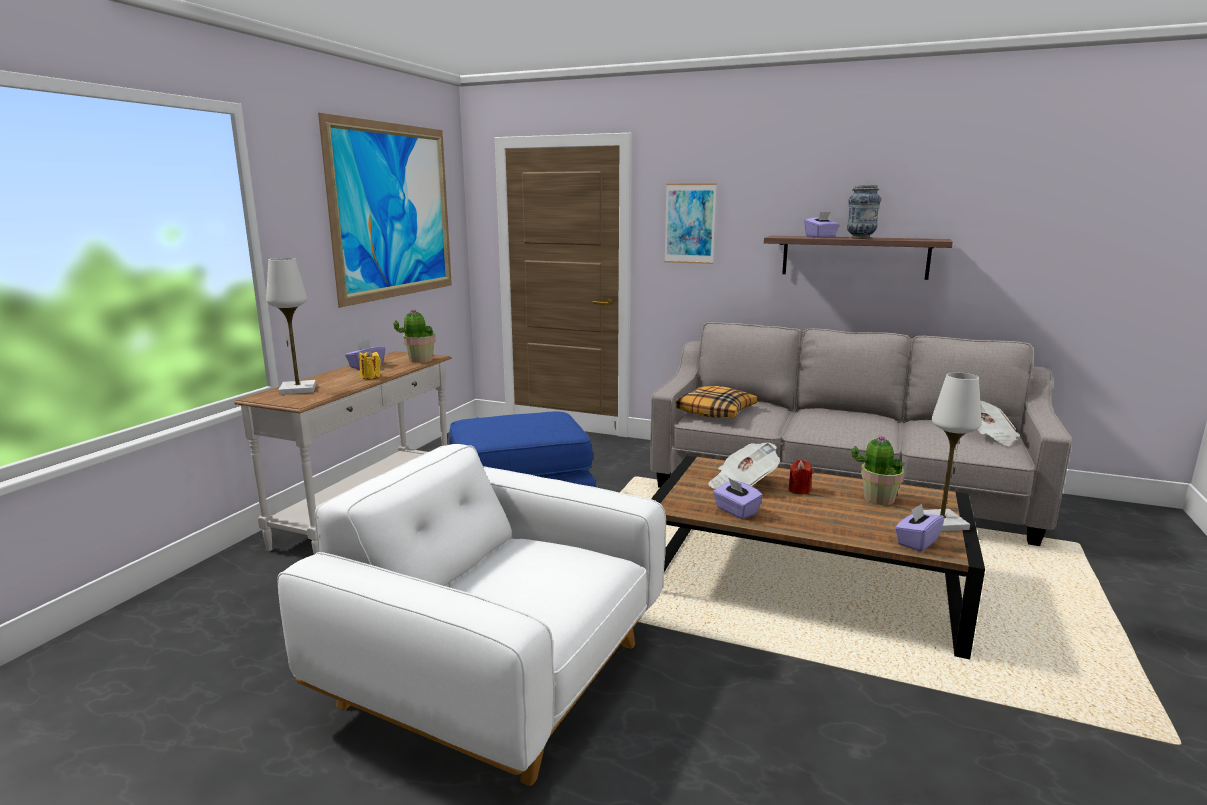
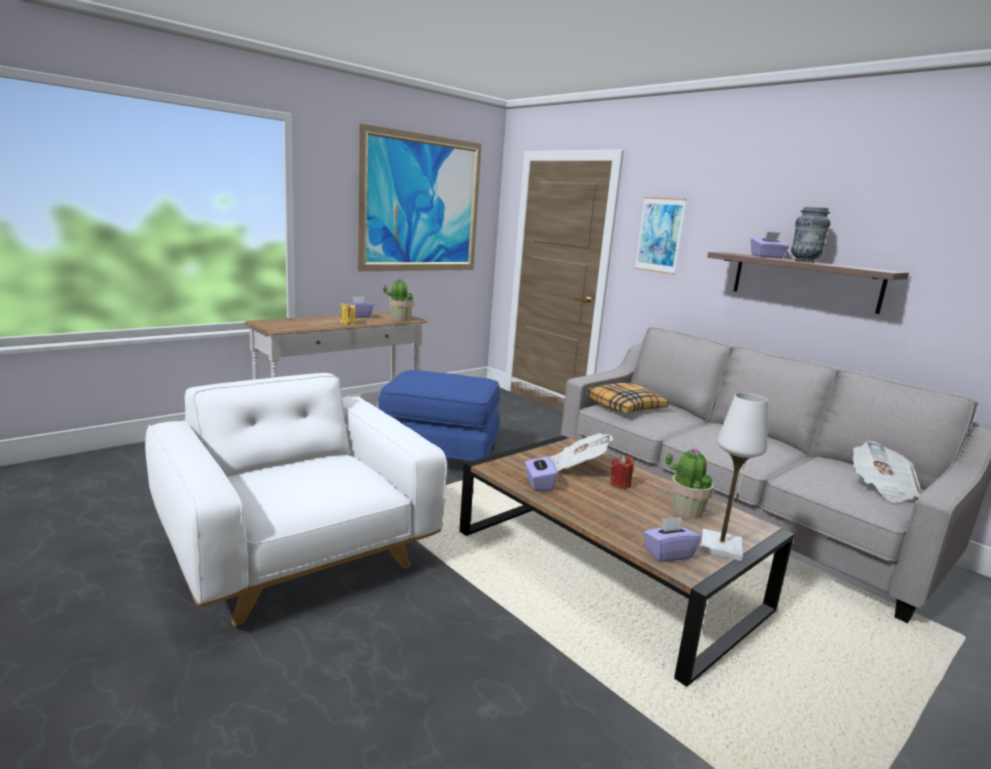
camera: 25 degrees right, 0 degrees up
white table lamp [266,258,316,395] -> none

